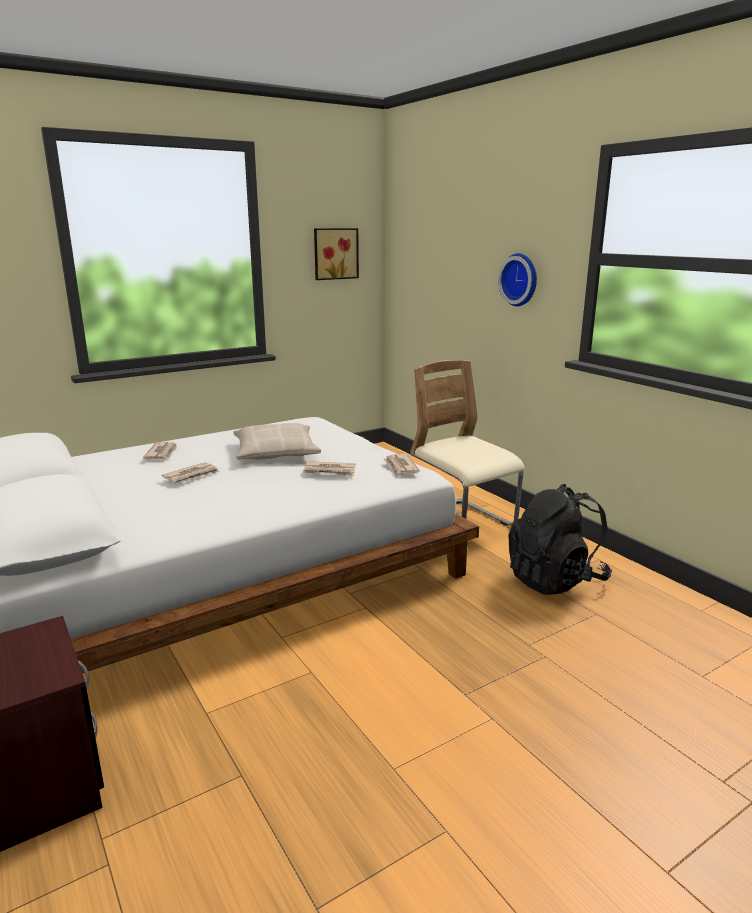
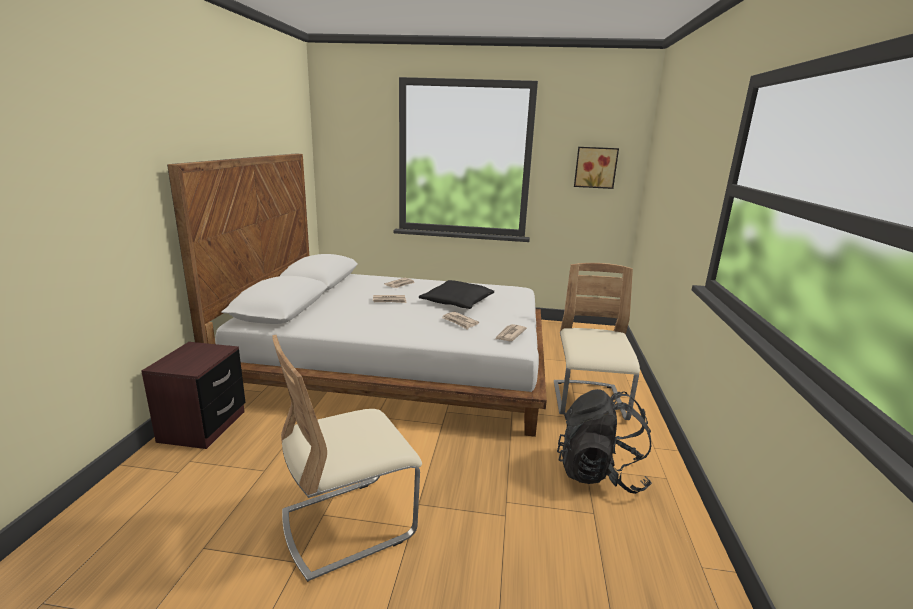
camera: 40 degrees right, 0 degrees up
beige pillow [234,423,321,460] -> black pillow [419,280,494,309]
wall clock [498,253,537,306] -> none
none -> beige chair [272,335,422,582]

